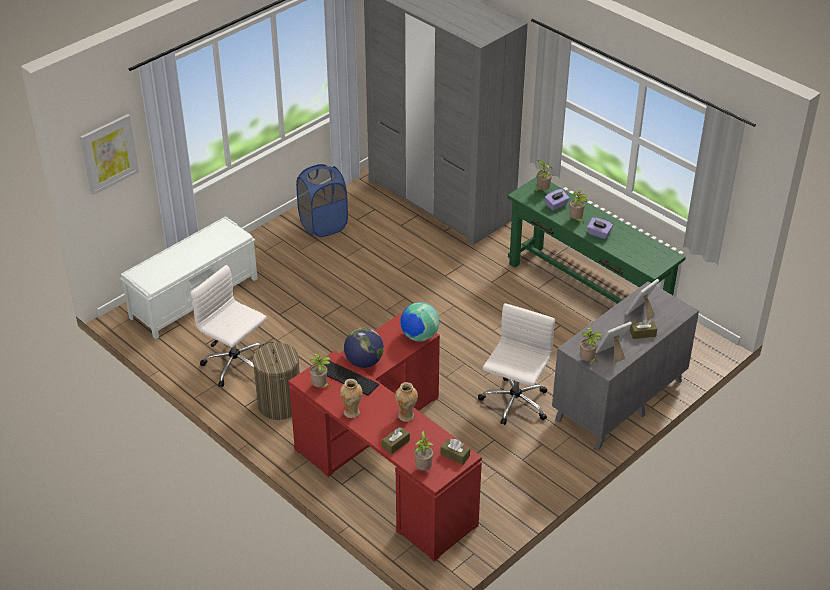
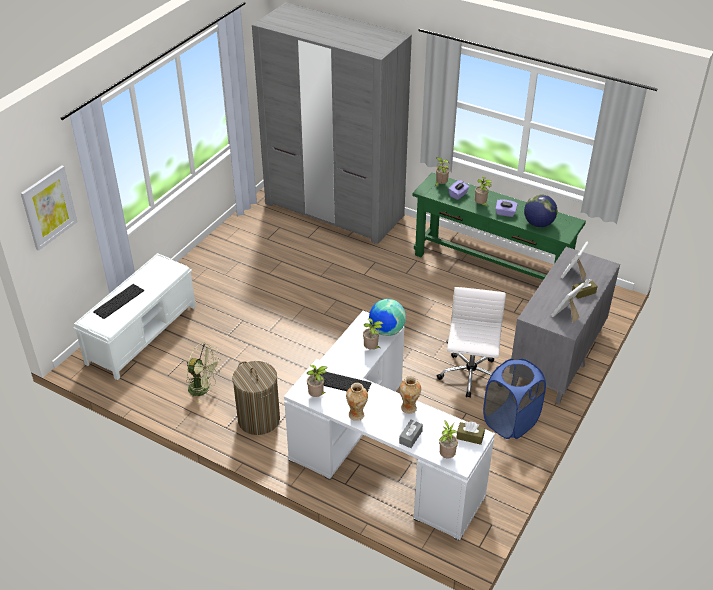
camera: 15 degrees left, 0 degrees up
white office chair [191,265,267,387] -> green fan [186,343,221,403]
red desk [288,312,482,562] -> white desk [284,310,495,541]
blue laundry basket [296,164,348,237] -> blue laundry basket moved to [483,359,546,439]
globe [344,328,384,368] -> globe moved to [524,194,557,227]
brown tissue box [382,426,410,454] -> grey tissue box [399,420,423,448]
potted plant [580,327,602,363] -> potted plant moved to [363,318,383,349]
none -> keyboard [93,284,144,319]

